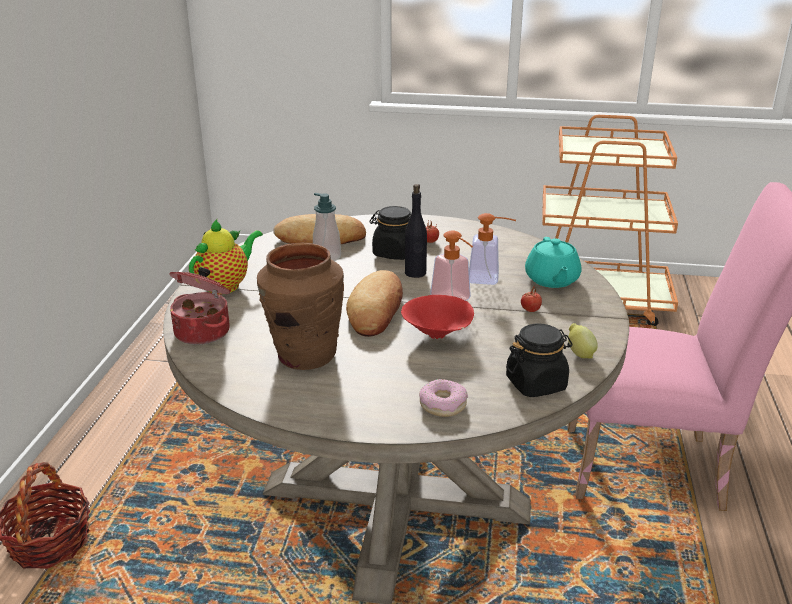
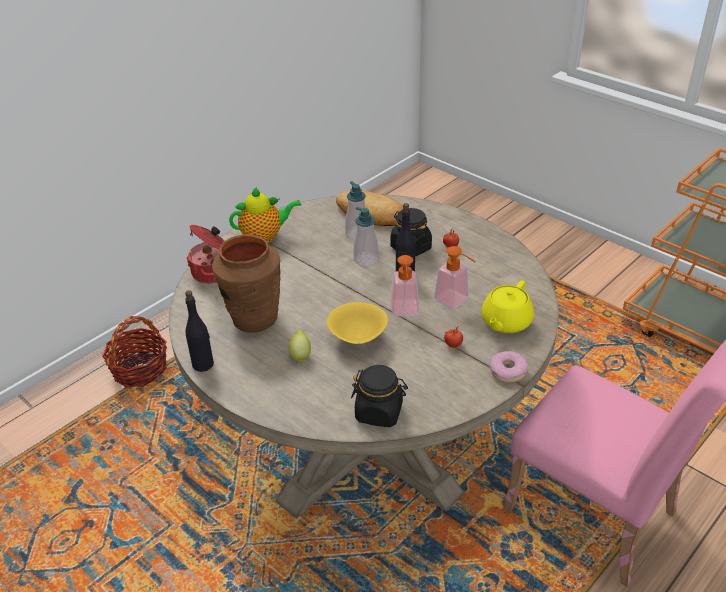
camera: 35 degrees right, 10 degrees up
bread [346,270,403,337] -> none
red bowl [401,295,474,339] -> yellow bowl [327,302,388,344]
donut [419,379,468,417] -> donut moved to [490,351,528,383]
turquoise teapot [525,237,582,288] -> yellow teapot [481,280,534,333]
lemon [568,323,598,358] -> lemon moved to [289,330,311,363]
none -> black bottle [185,290,214,372]
none -> soap dispenser [354,207,379,266]

